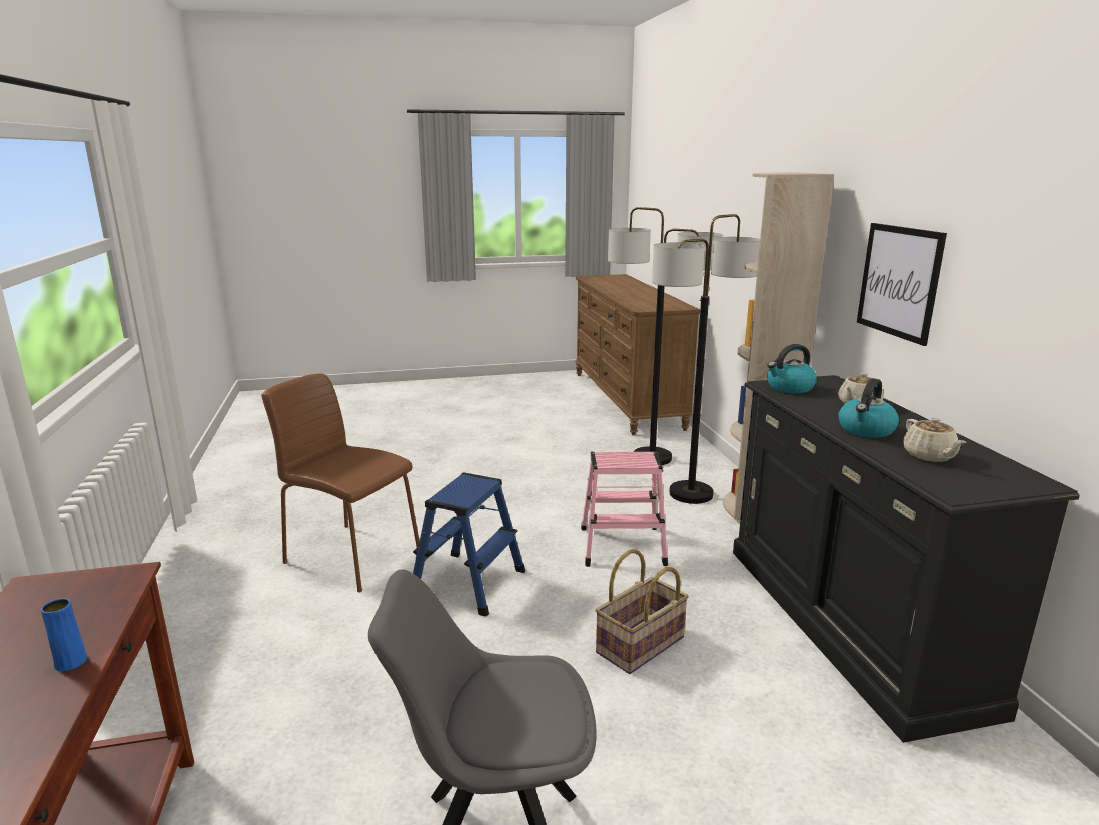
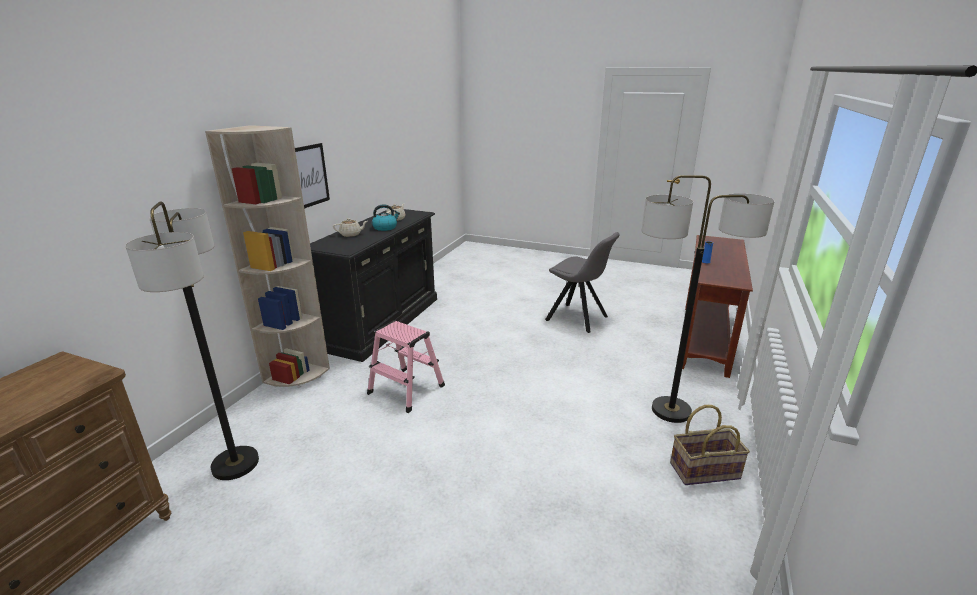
camera: 145 degrees left, 5 degrees up
brown chair [261,374,420,592] -> none
blue step ladder [413,472,525,617] -> none
basket [596,549,688,674] -> basket moved to [670,405,750,485]
floor lamp [652,214,760,504] -> floor lamp moved to [642,175,774,423]
kettle [767,344,817,394] -> none

